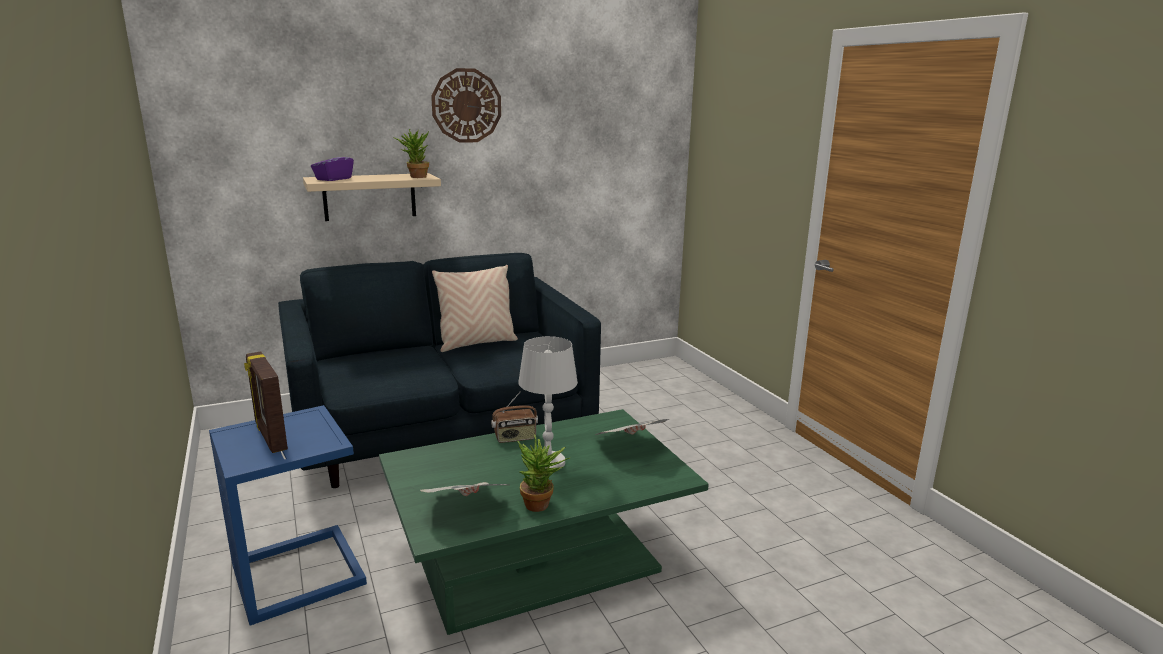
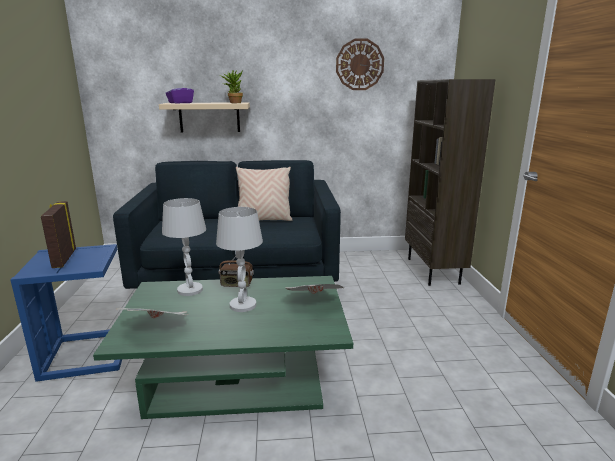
camera: 20 degrees right, 0 degrees up
wall clock [431,68,501,143] -> wall clock moved to [336,39,384,90]
potted plant [517,435,570,512] -> none
none -> white table lamp [162,198,206,296]
none -> brown bookcase [405,79,496,286]

